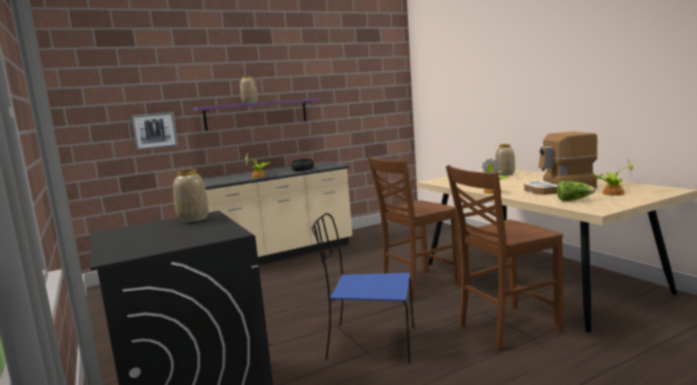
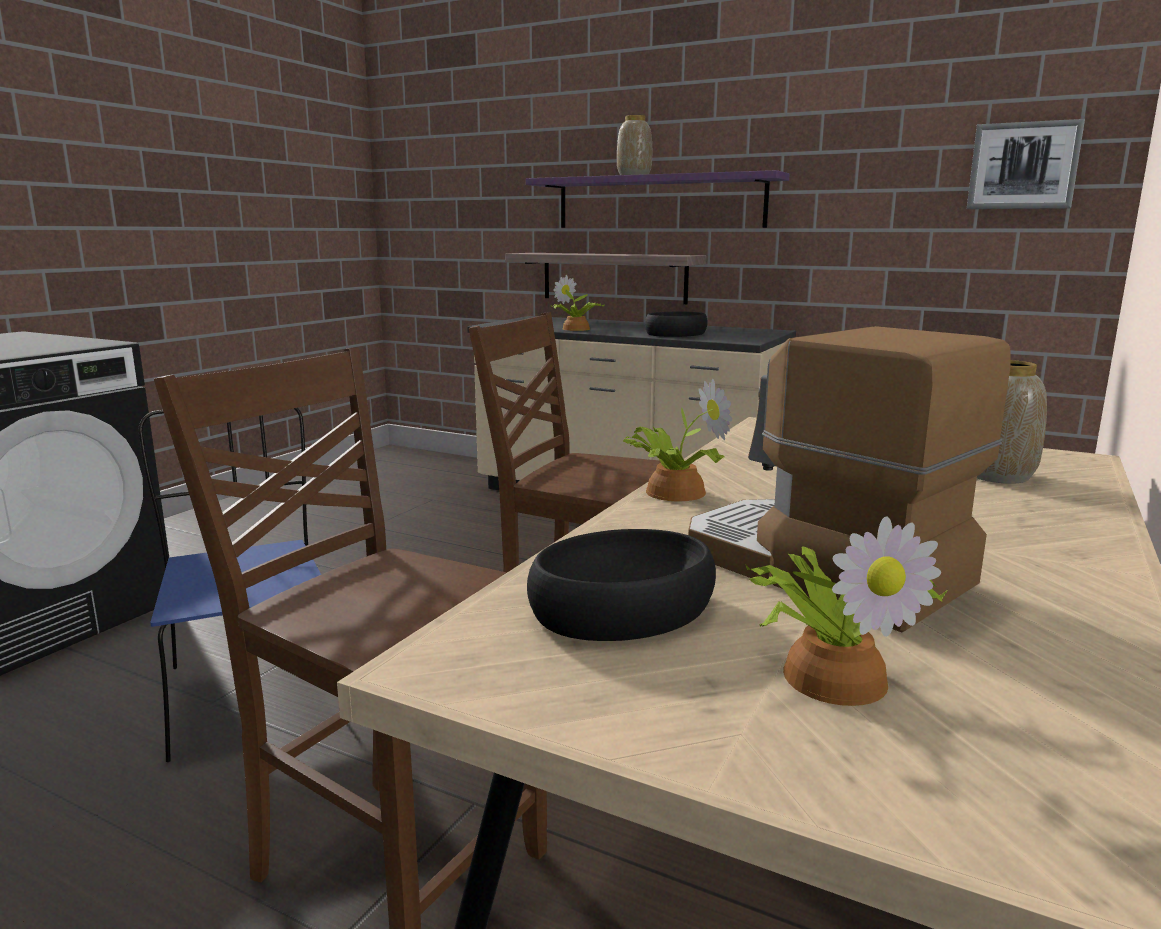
camera: 55 degrees right, 5 degrees up
picture [131,112,178,150] -> picture moved to [967,119,1085,209]
vase [173,169,209,223] -> none
lettuce [557,181,595,201] -> black bowl [527,529,716,641]
none -> shelf [505,253,707,304]

